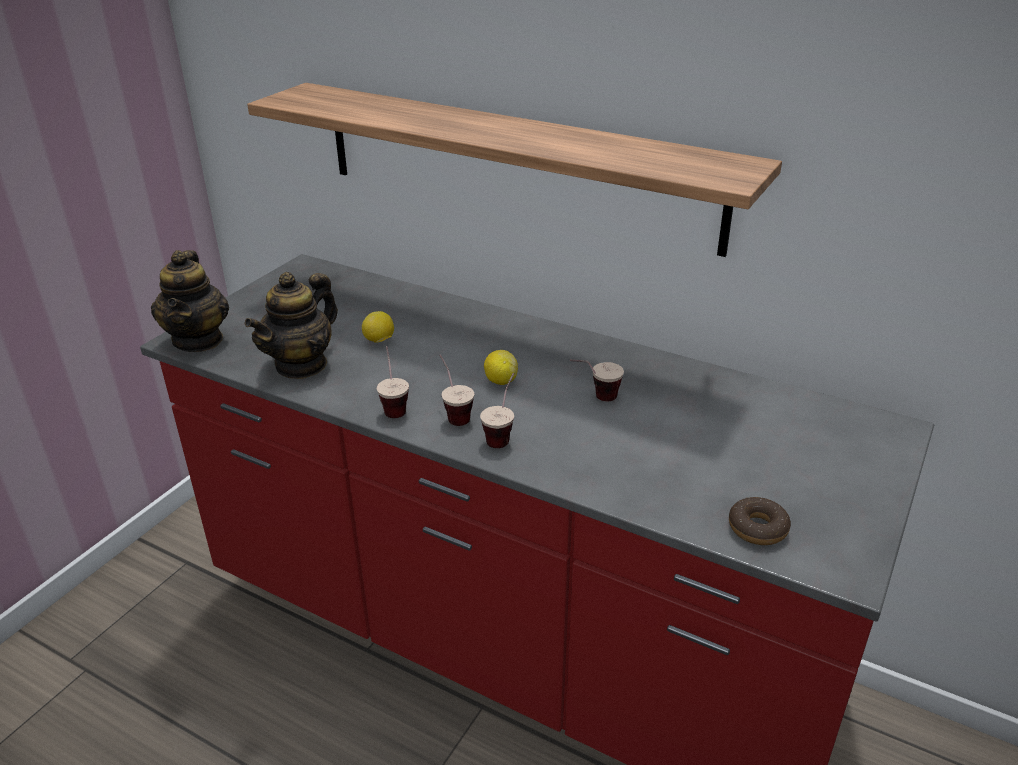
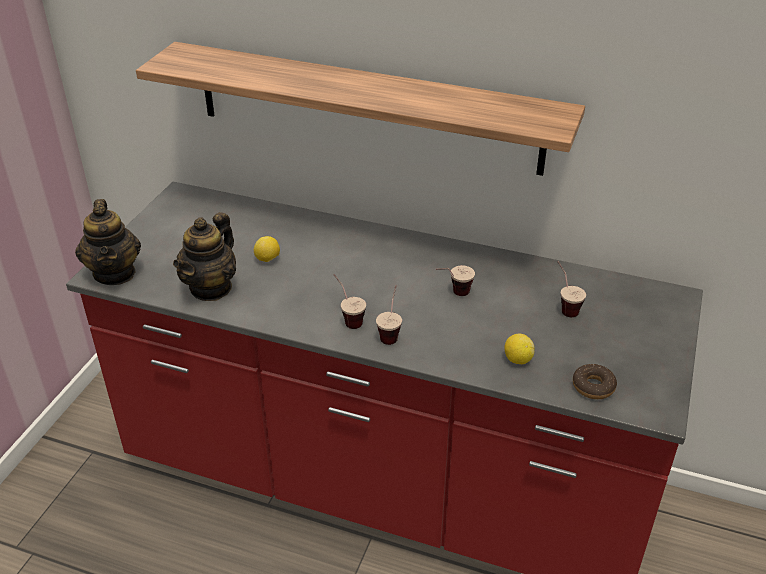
camera: 10 degrees left, 5 degrees up
cup [377,346,409,418] -> cup moved to [558,261,586,317]
lemon [484,350,518,385] -> lemon moved to [504,333,534,364]

